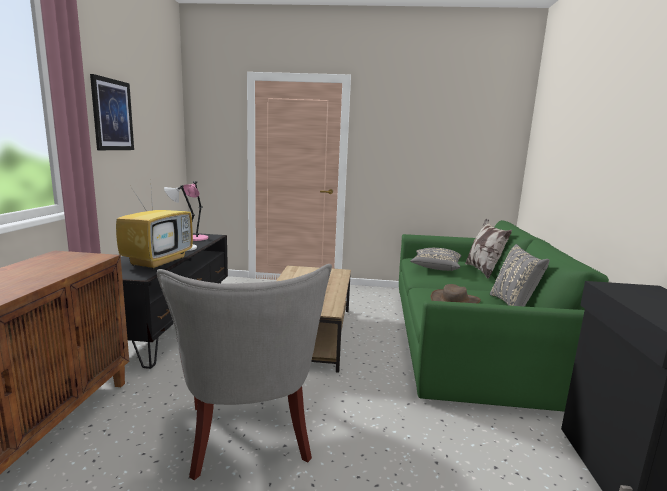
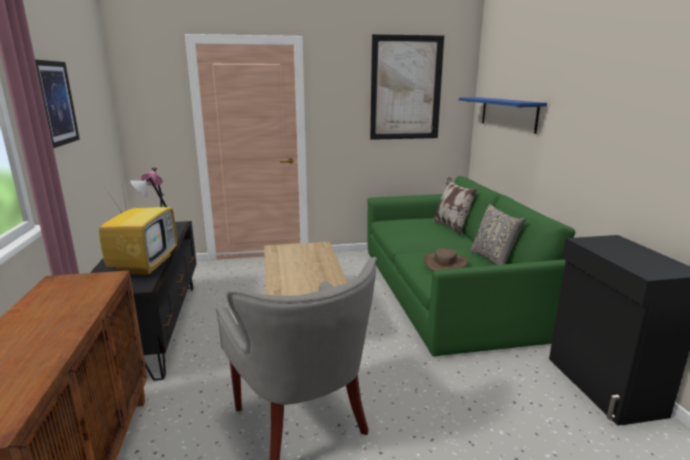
camera: 15 degrees left, 5 degrees up
grey pillow [410,248,461,271] -> none
none -> picture [370,34,444,140]
none -> blue shelf [459,97,547,134]

